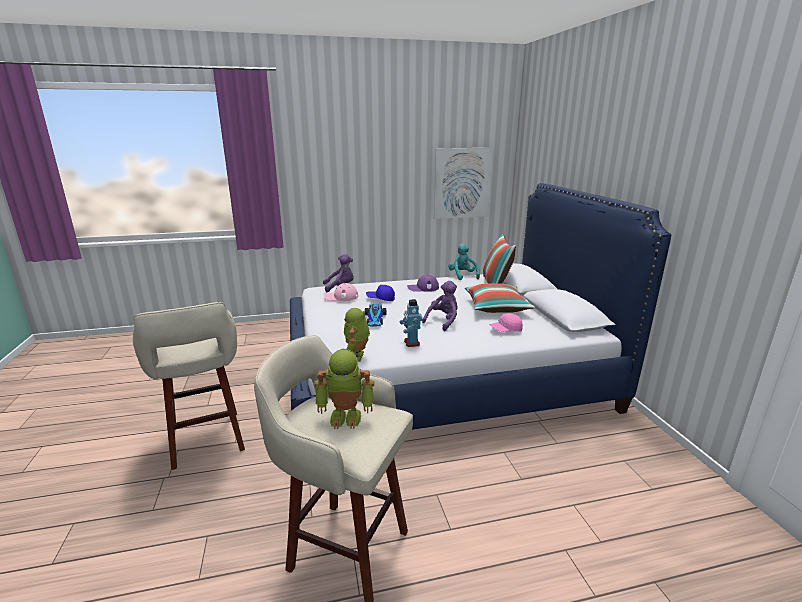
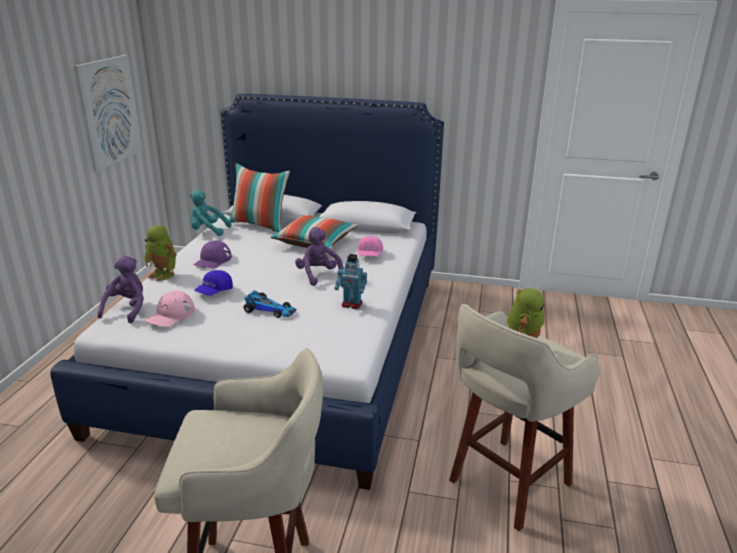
camera: 65 degrees left, 5 degrees up
toy robot [344,308,370,362] -> toy robot moved to [144,225,177,282]

